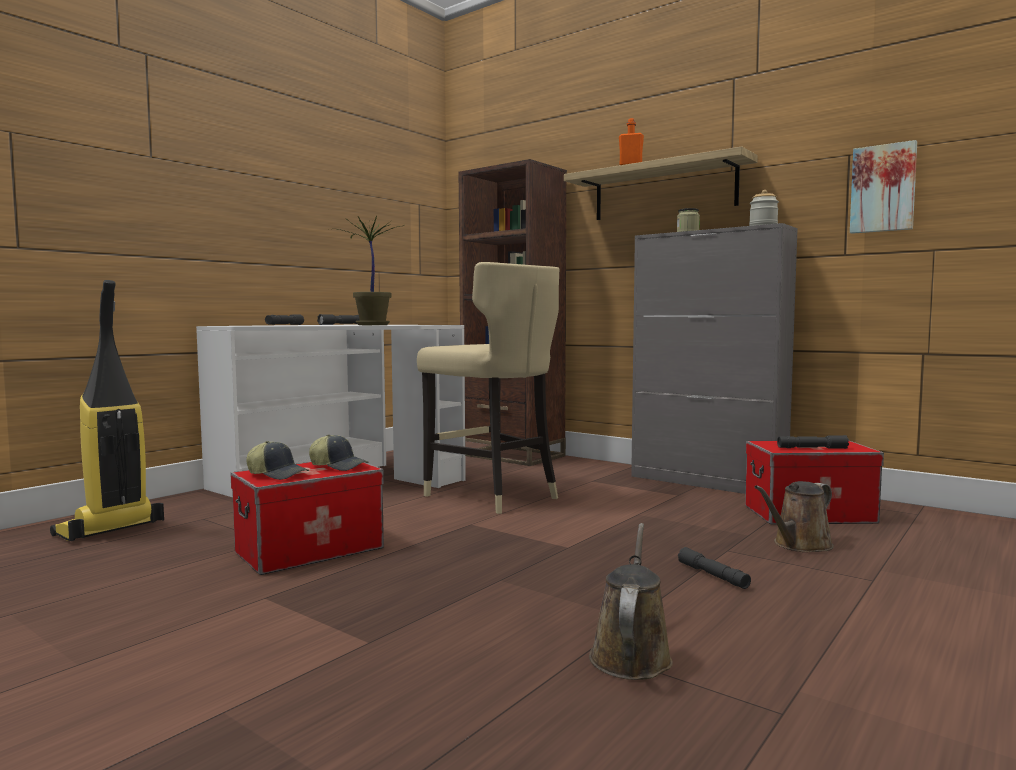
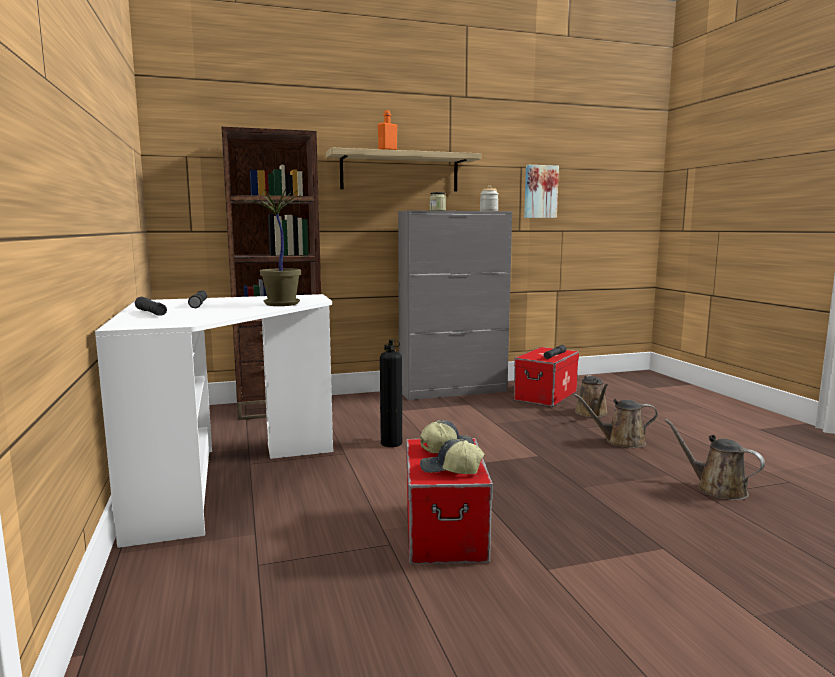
camera: 55 degrees left, 5 degrees up
vacuum cleaner [50,280,164,541] -> none
cap [246,441,309,480] -> cap turned 135 degrees counterclockwise [420,439,485,474]
beige stool [417,262,559,514] -> fire extinguisher [380,339,402,447]
grey flashlight [678,547,751,589] -> brown watering can [574,394,658,448]

